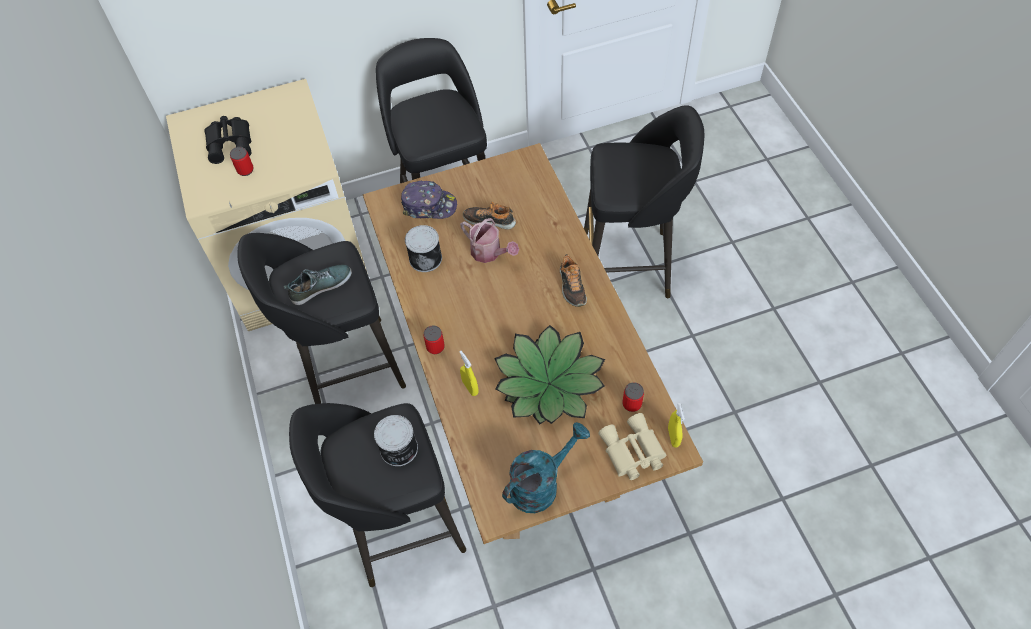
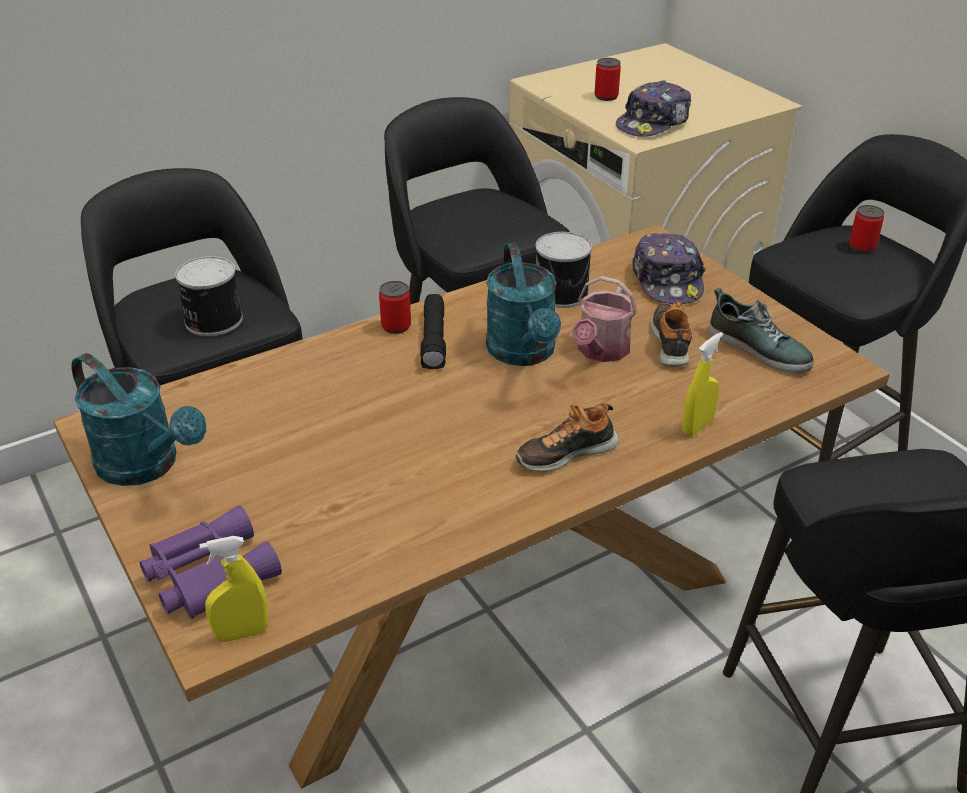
camera: 75 degrees right, 20 degrees down
black binoculars [204,116,252,164] -> none
shoe [284,265,352,305] -> shoe moved to [709,288,814,373]
yellow spray bottle [460,351,479,396] -> yellow spray bottle moved to [682,332,723,436]
potted plant [494,325,605,424] -> none
beige binoculars [598,413,666,480] -> purple binoculars [140,505,282,619]
can [622,382,644,412] -> can moved to [849,205,884,253]
none -> black flashlight [420,294,446,369]
none -> turquoise watering can [486,243,561,366]
none -> cap [616,80,691,137]

